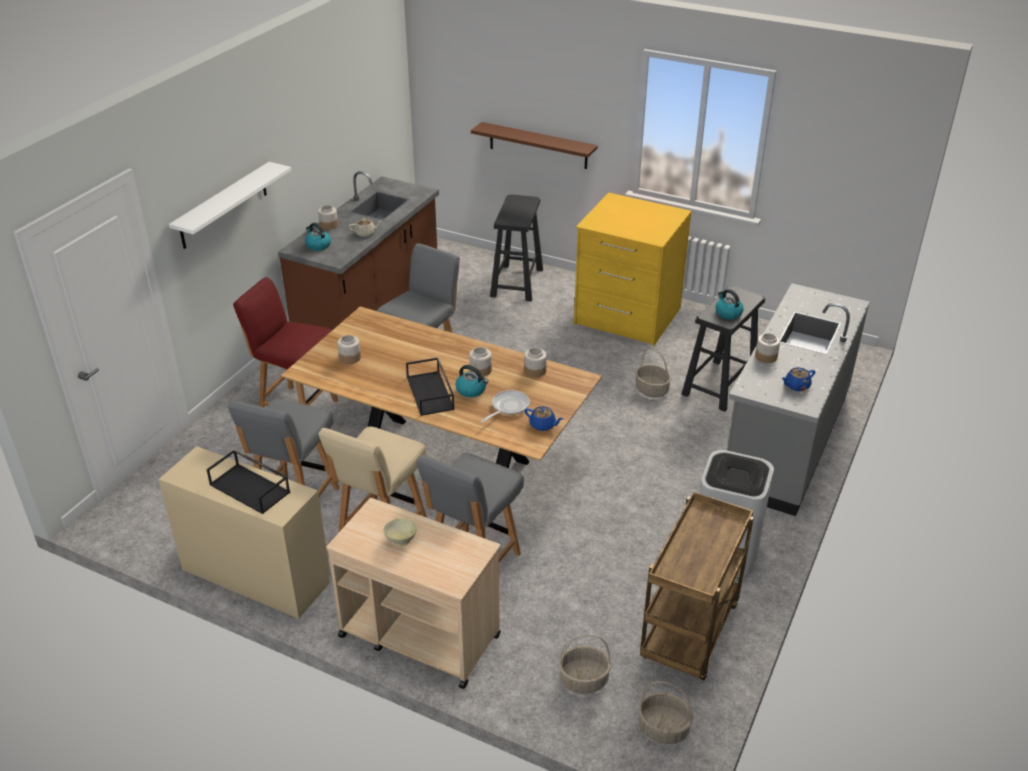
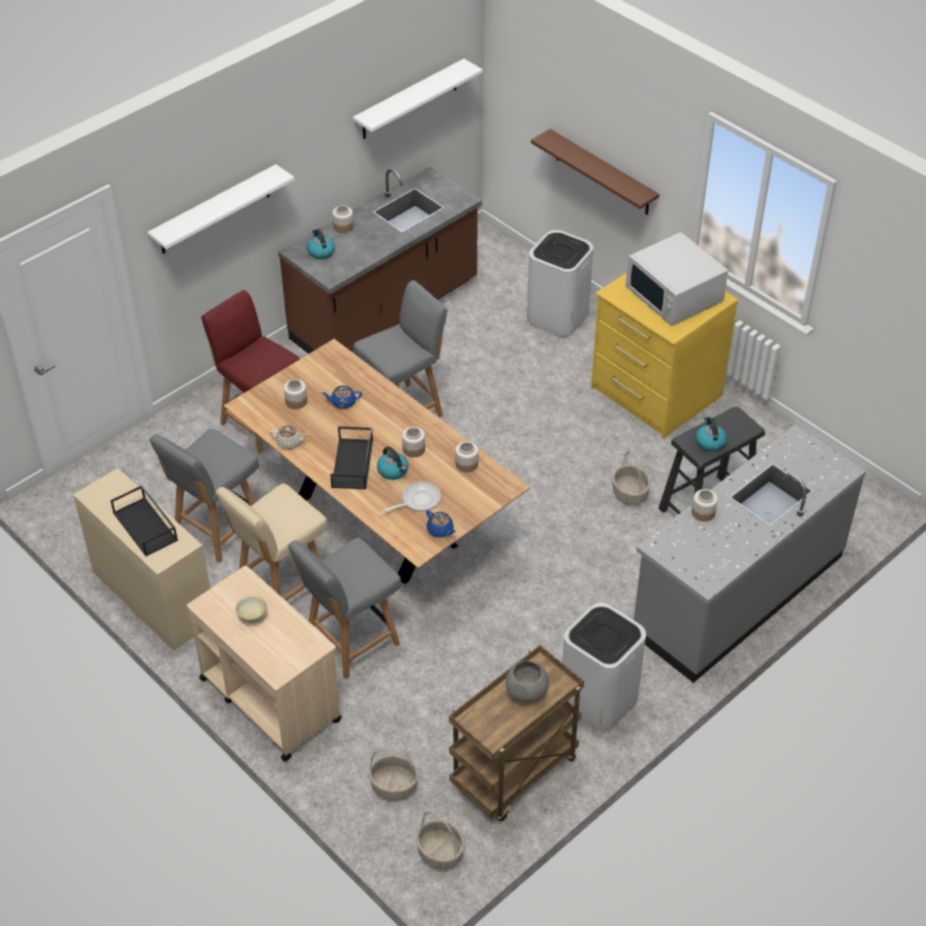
camera: 20 degrees right, 10 degrees up
beige teapot [348,218,382,237] -> beige teapot moved to [269,425,309,449]
black stool [490,194,543,301] -> white trash can [527,230,593,337]
blue teapot [781,367,815,391] -> blue teapot moved to [322,385,362,409]
none -> white shelf [353,59,483,139]
none -> grey bowl [506,661,549,703]
none -> white microwave [626,232,728,326]

